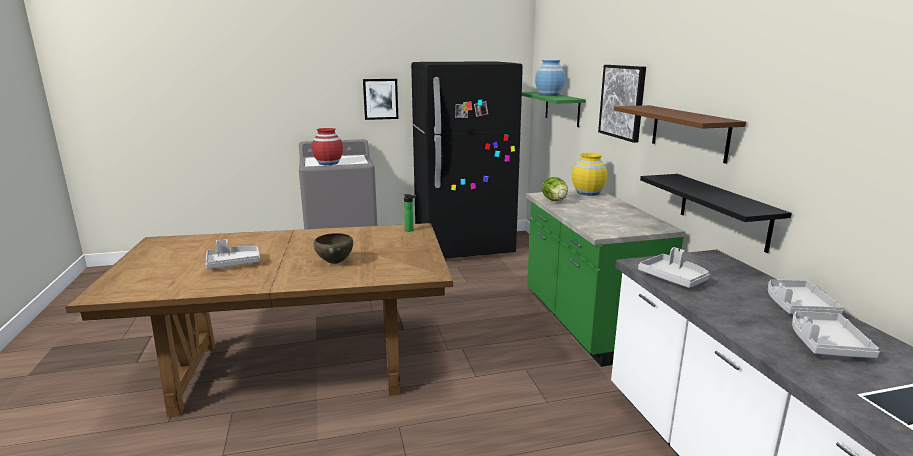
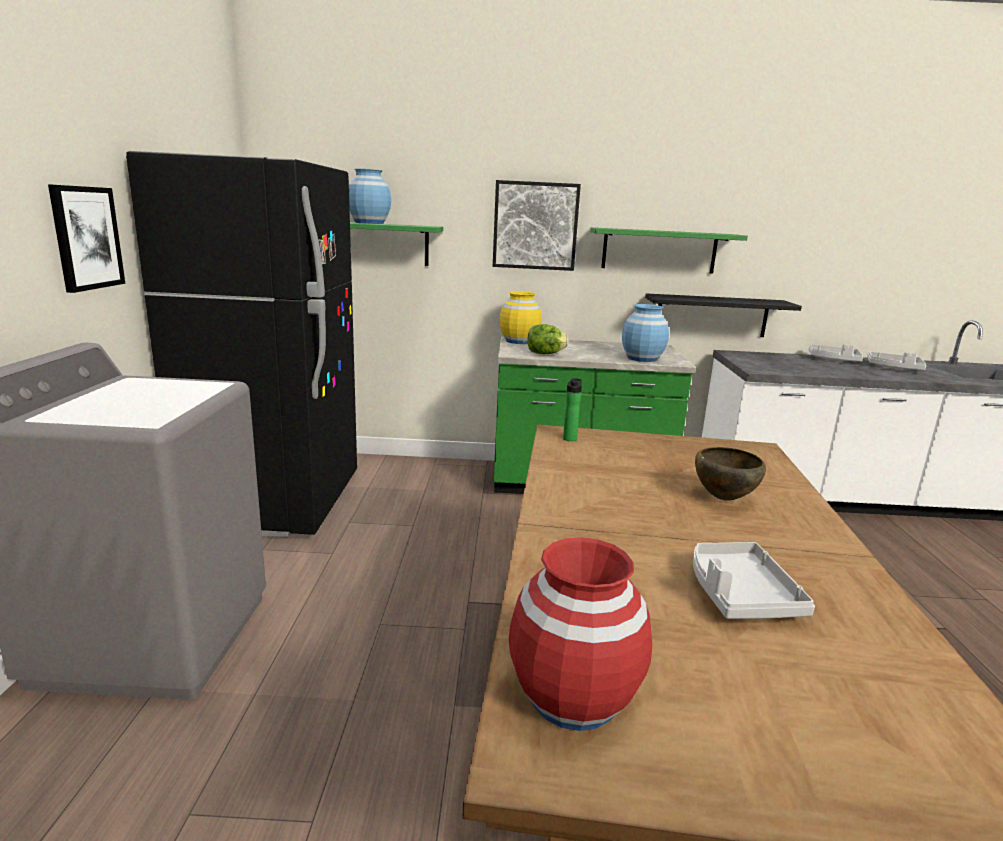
camera: 75 degrees left, 0 degrees up
red vase [312,128,343,165] -> red vase moved to [509,537,652,731]
brown shelf [614,105,746,164] -> green shelf [590,227,748,273]
grey tray [638,247,710,288] -> none
none -> blue vase [622,304,669,362]

